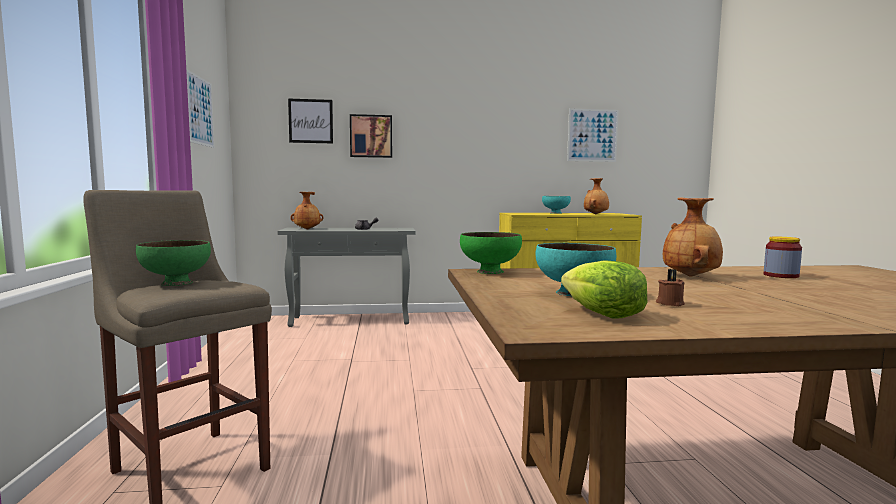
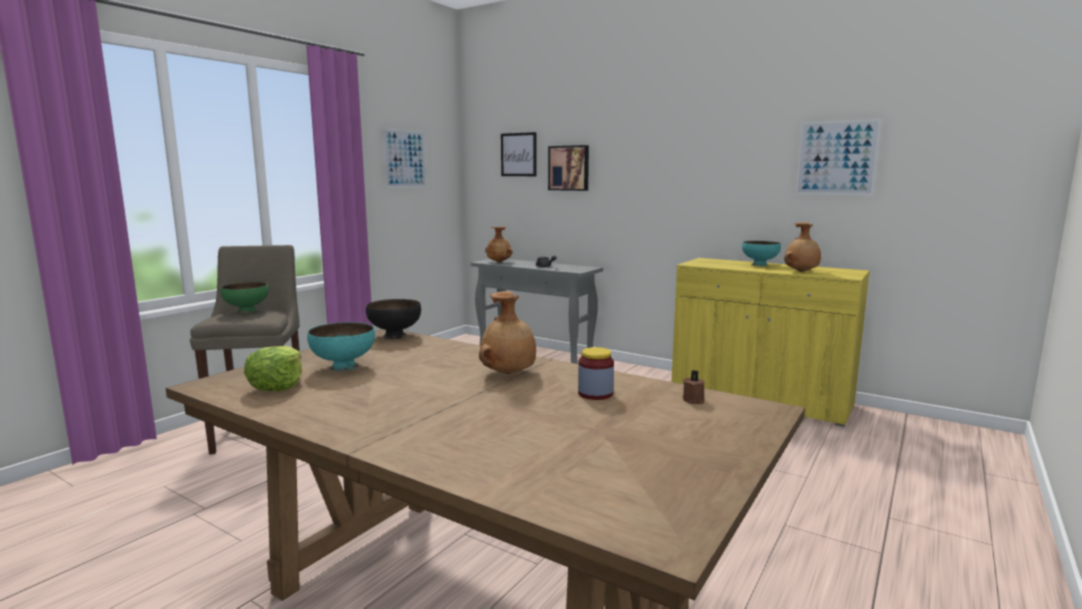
camera: 40 degrees right, 5 degrees up
green bowl [460,232,522,274] -> black bowl [366,299,421,339]
brown candle [656,269,685,306] -> brown candle moved to [683,370,705,404]

